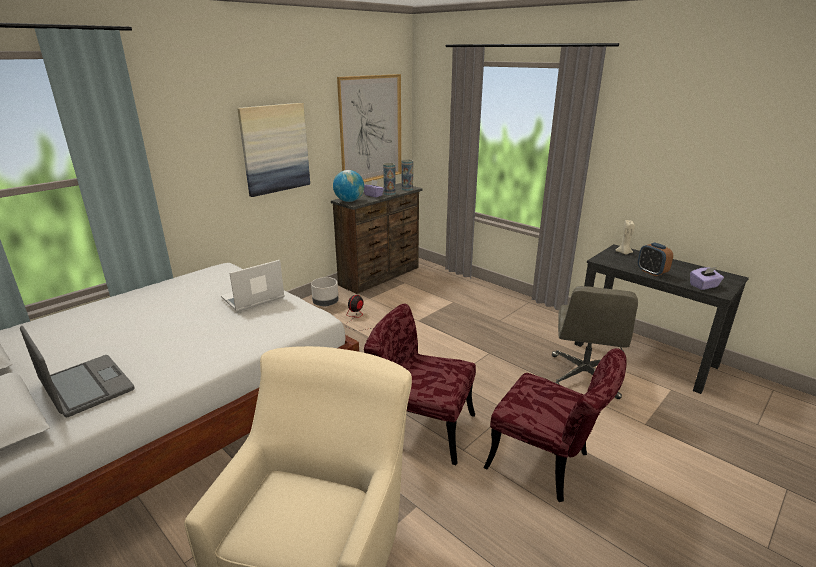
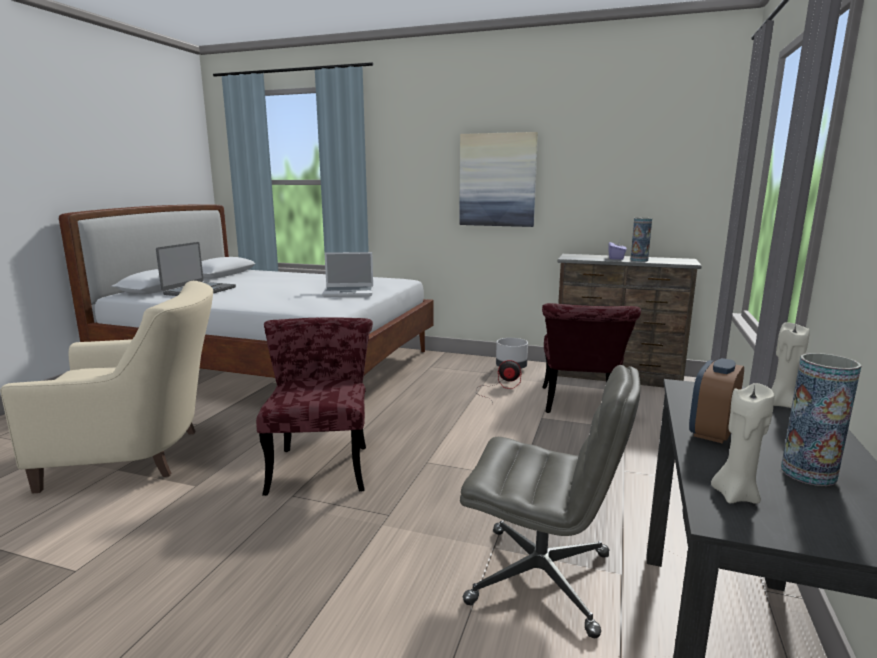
camera: 65 degrees right, 10 degrees down
laptop [221,260,285,312] -> laptop turned 150 degrees clockwise [322,252,373,297]
globe [333,170,364,202] -> none
picture [337,74,401,182] -> none
vase [401,159,413,191] -> vase moved to [781,353,861,486]
red chair [484,348,627,502] -> red chair moved to [542,303,641,413]
grey office chair [552,286,638,399] -> grey office chair turned 150 degrees counterclockwise [460,365,641,638]
purple tissue box [690,267,724,290] -> beige candle [711,383,775,504]

